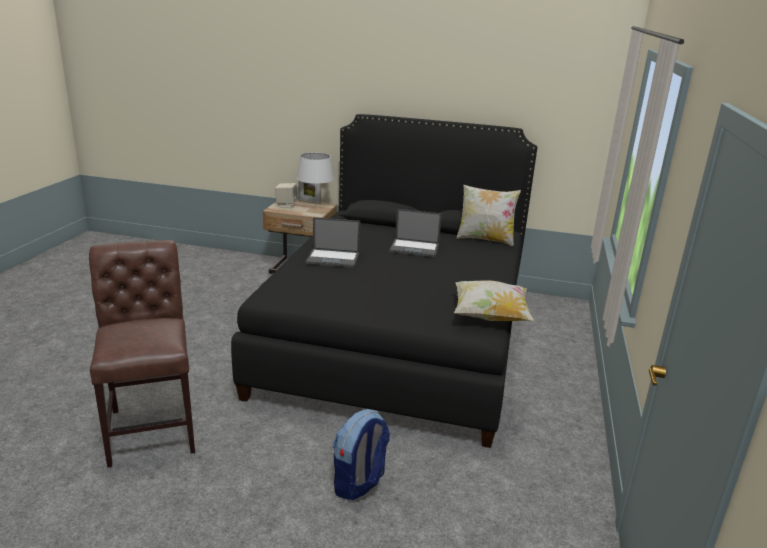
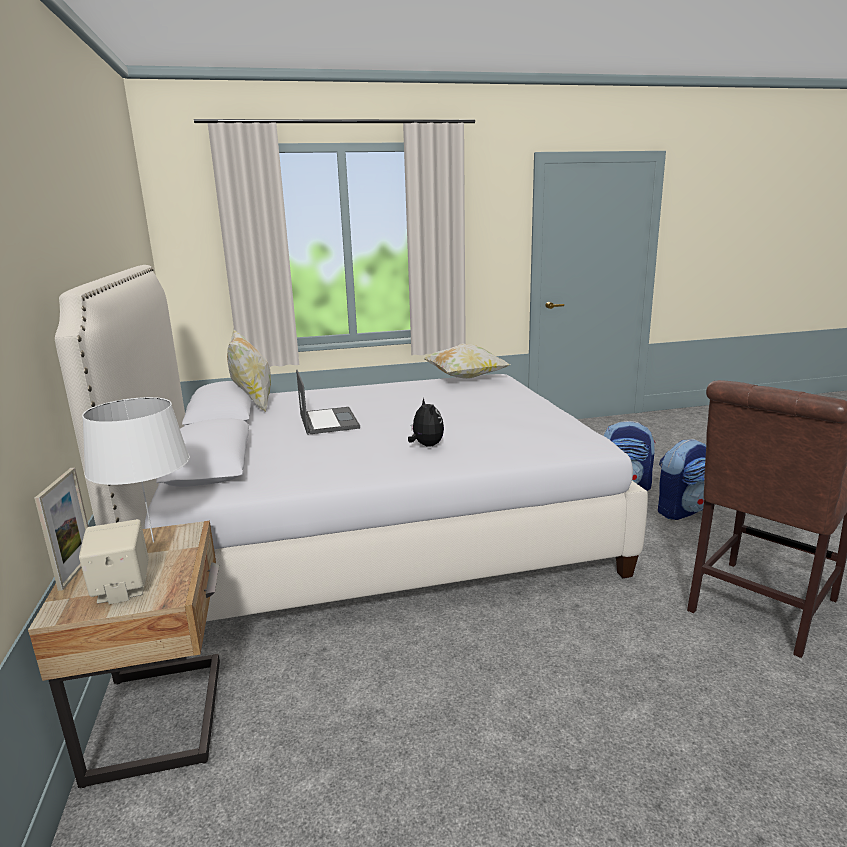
camera: 115 degrees left, 5 degrees down
black bed [231,114,537,448] -> white bed [55,265,648,621]
laptop [306,217,360,268] -> plush toy [408,398,444,447]
none -> backpack [658,439,706,520]

